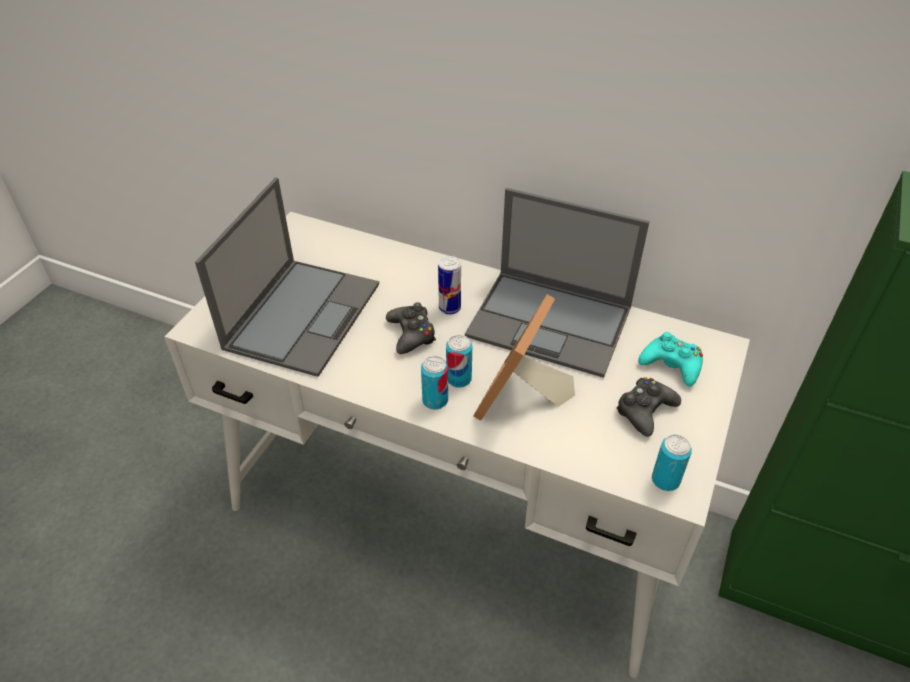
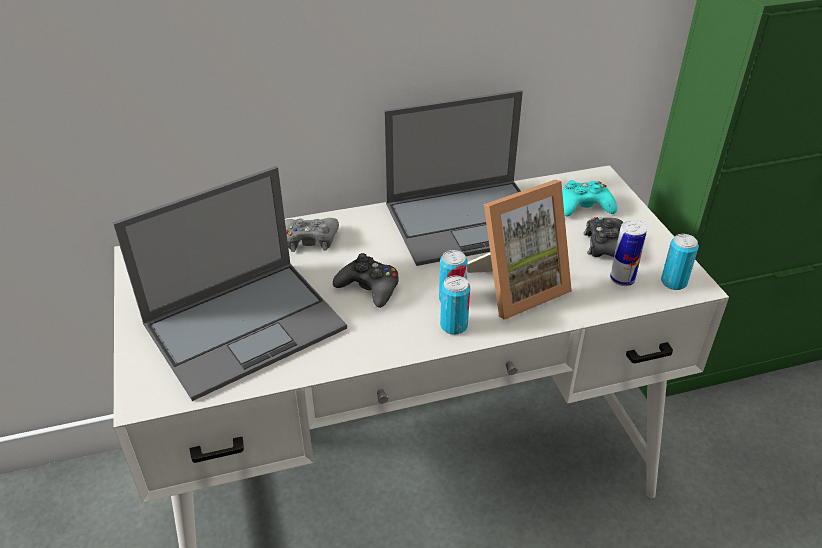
camera: 40 degrees left, 5 degrees down
laptop [195,178,379,377] -> laptop turned 75 degrees clockwise [113,166,347,401]
can [438,256,461,315] -> can moved to [610,220,647,286]
picture frame [473,294,575,421] -> picture frame turned 105 degrees counterclockwise [467,180,572,320]
none -> grey game controller [285,218,339,252]

